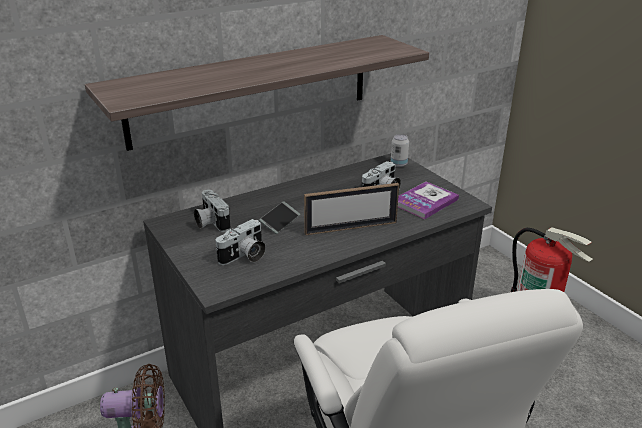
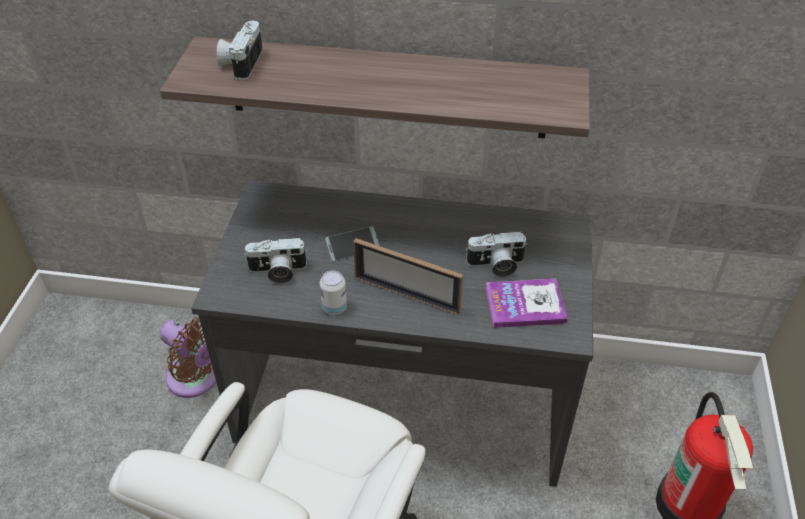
camera: 40 degrees right, 15 degrees up
camera [194,190,231,232] -> camera moved to [216,21,263,80]
can [391,134,409,167] -> can moved to [320,270,347,315]

